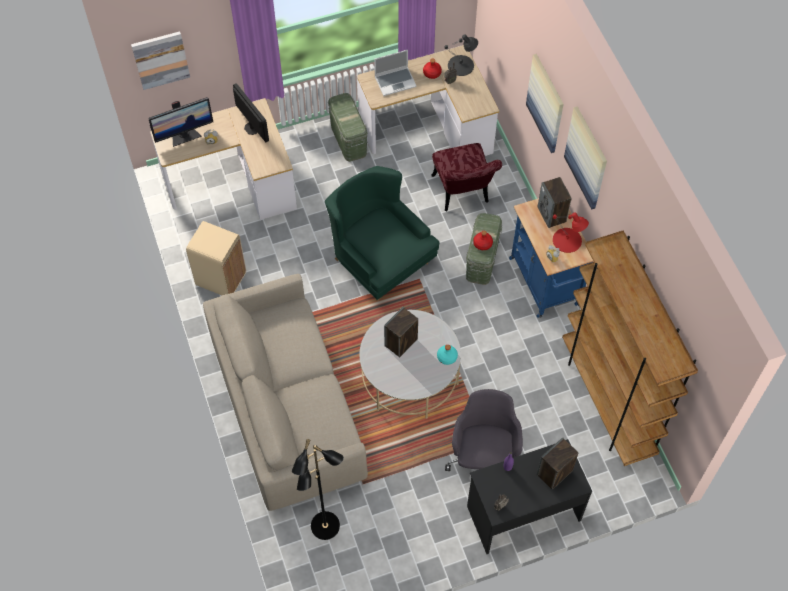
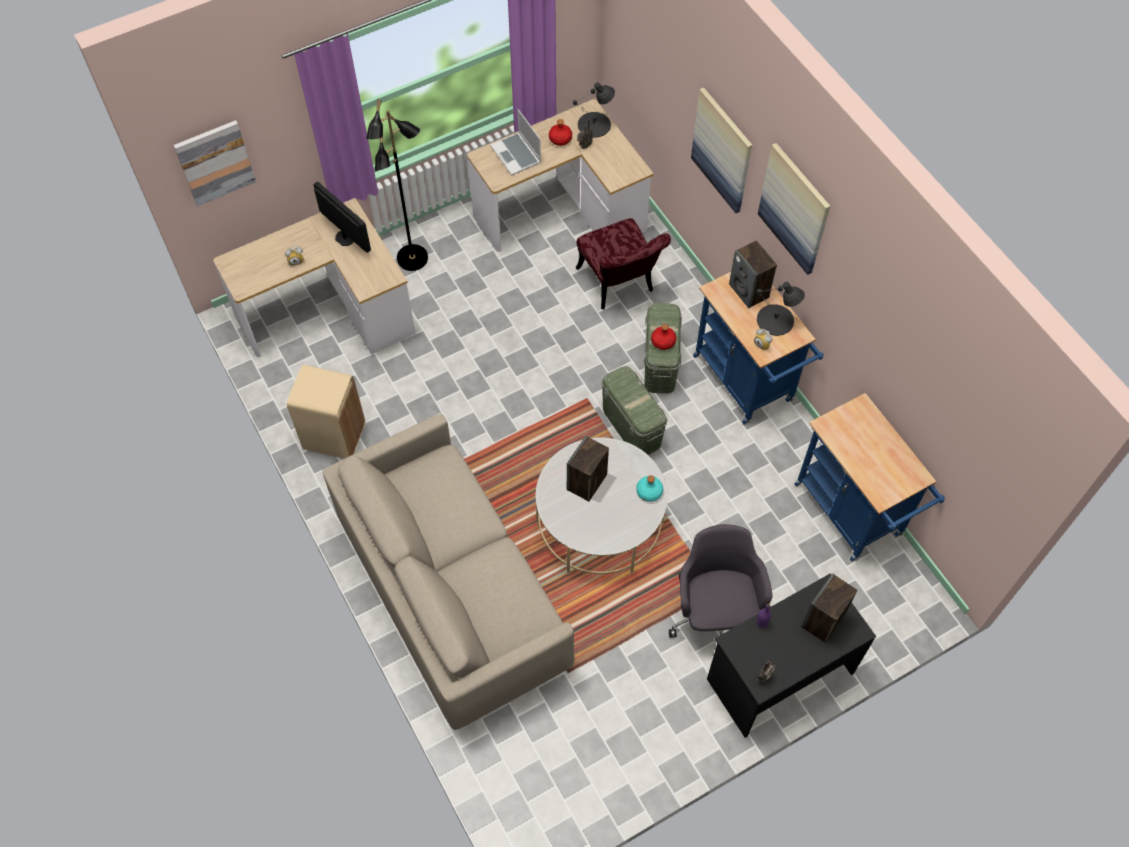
camera: 10 degrees left, 0 degrees up
monitor [149,97,213,147] -> none
black floor lamp [292,439,344,540] -> black floor lamp moved to [366,99,428,271]
green armchair [325,166,440,301] -> none
green storage box [328,93,368,162] -> green storage box moved to [602,366,667,455]
laptop [374,50,417,96] -> laptop turned 90 degrees clockwise [490,109,541,176]
red table lamp [553,212,589,253] -> black table lamp [756,282,805,336]
brown bookcase [562,231,698,466] -> blue cart [795,393,945,562]

